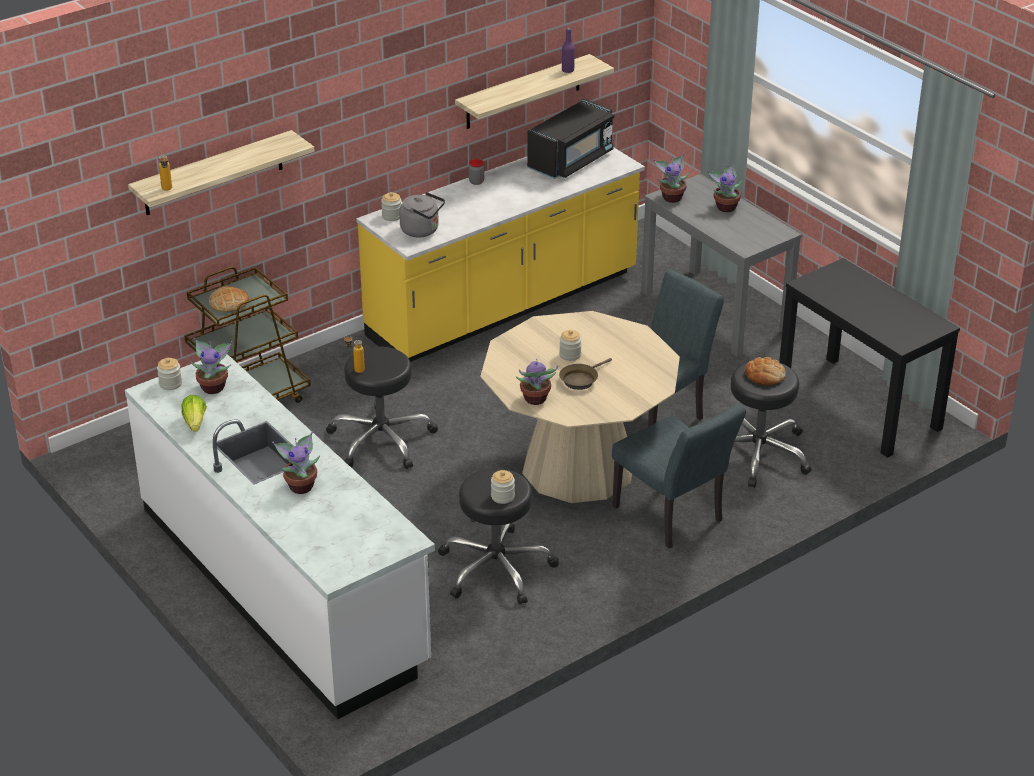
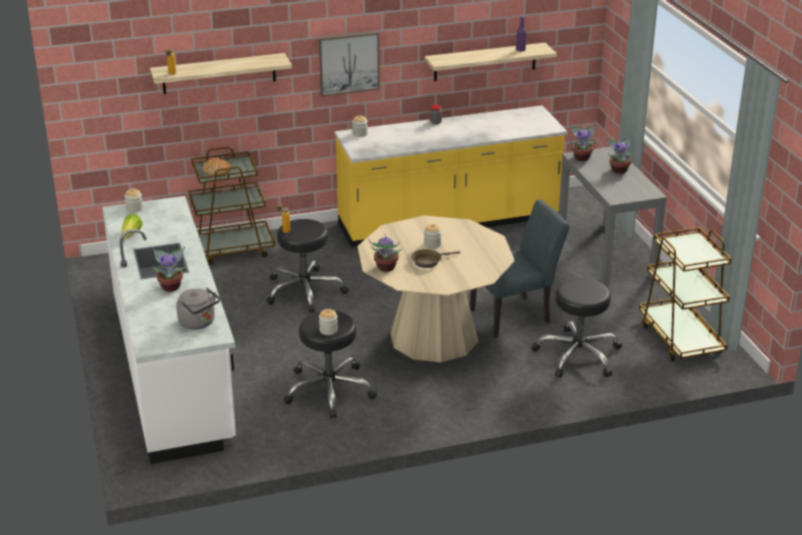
camera: 20 degrees right, 5 degrees down
potted plant [190,338,233,394] -> none
grey kettle [399,192,445,237] -> grey kettle moved to [176,288,220,330]
black microwave [527,99,615,179] -> none
grey chair [612,404,746,548] -> none
bread [745,357,786,385] -> none
black console table [779,258,960,458] -> brown cart [639,227,731,361]
none -> picture [319,32,380,96]

